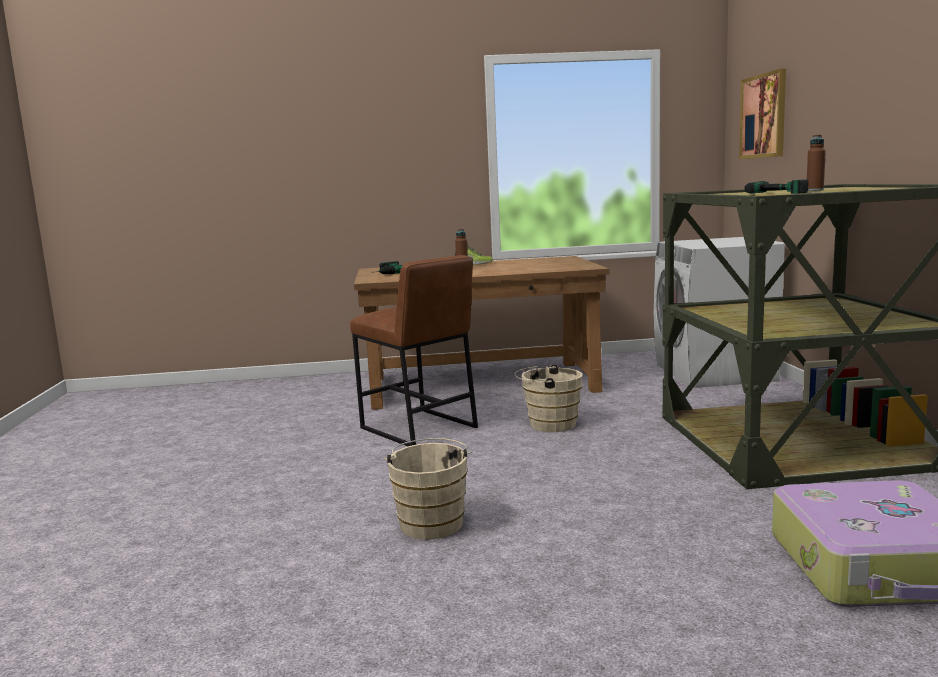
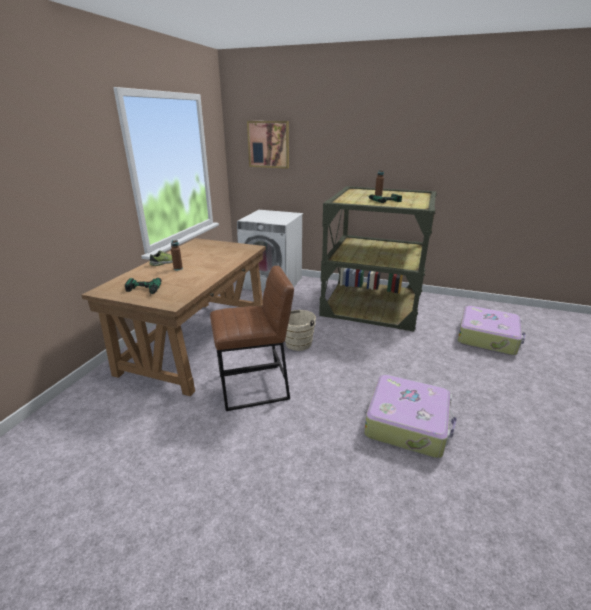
camera: 65 degrees left, 15 degrees up
beige bucket [384,438,473,540] -> suitcase [364,375,457,458]

